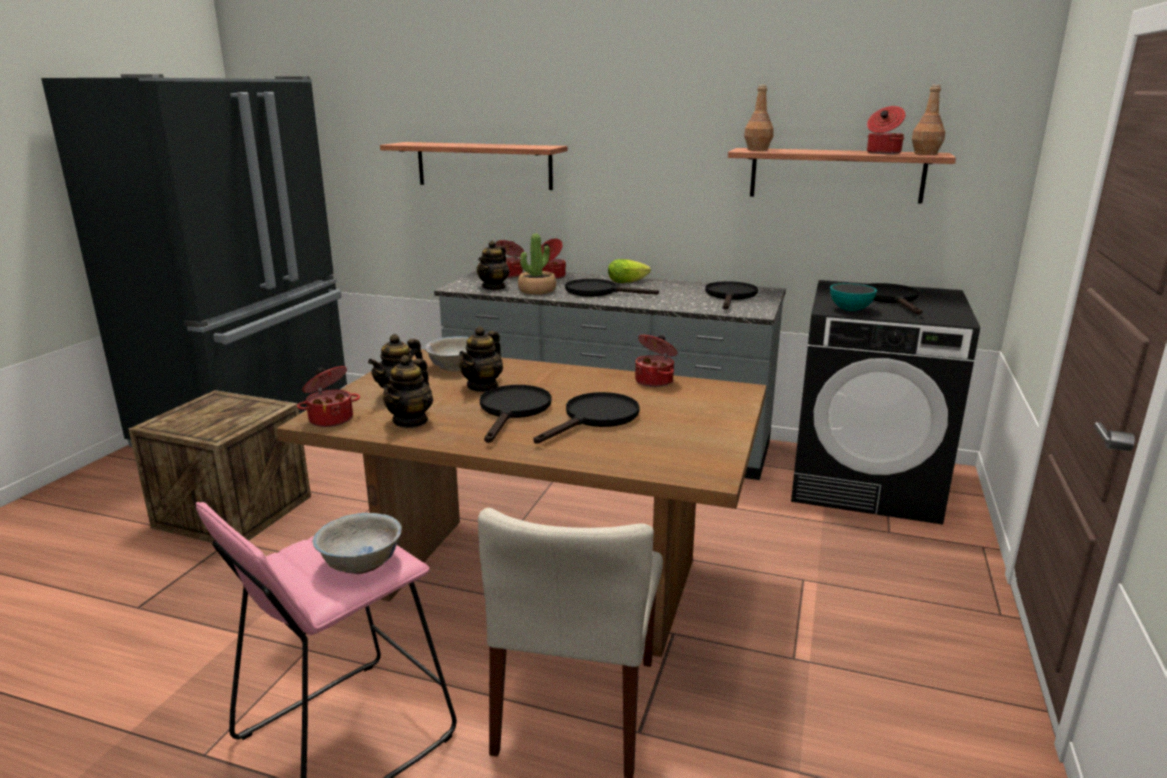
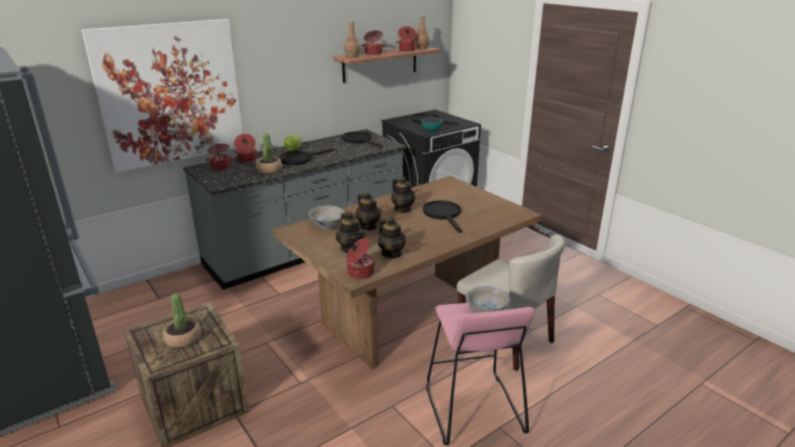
camera: 55 degrees left, 5 degrees up
shelf [380,142,567,190] -> picture [81,19,243,173]
teapot [476,241,509,290] -> teapot moved to [391,177,415,212]
black frying pan [480,385,551,443] -> none
cooking pot [635,335,678,387] -> cooking pot moved to [361,30,386,55]
none -> potted plant [163,293,201,348]

